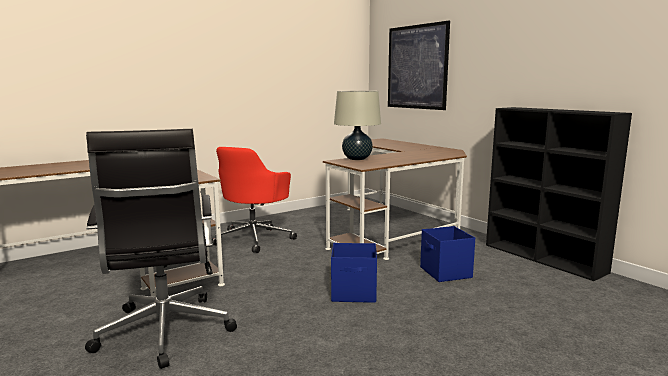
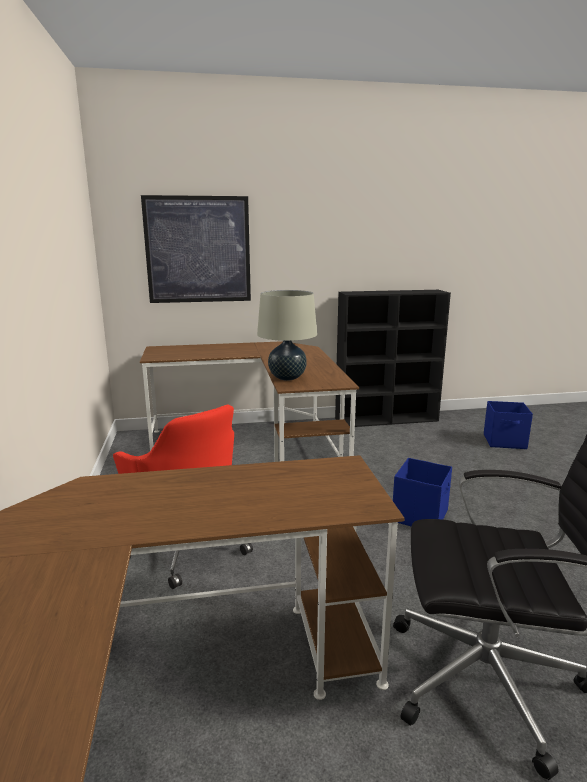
camera: 65 degrees left, 5 degrees up
blue storage box [420,226,475,282] -> blue storage box moved to [484,401,533,449]

